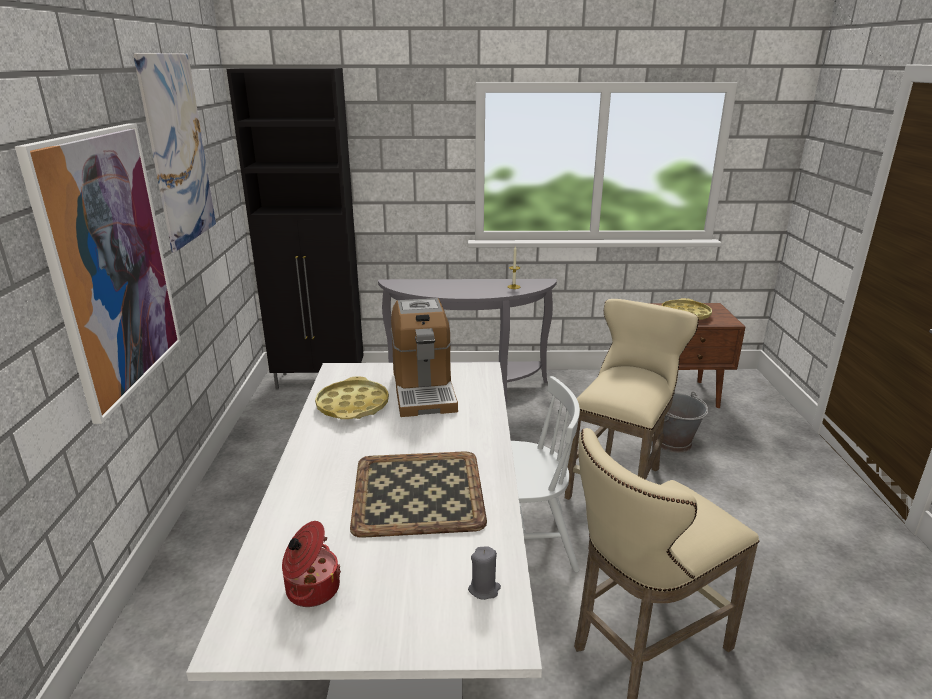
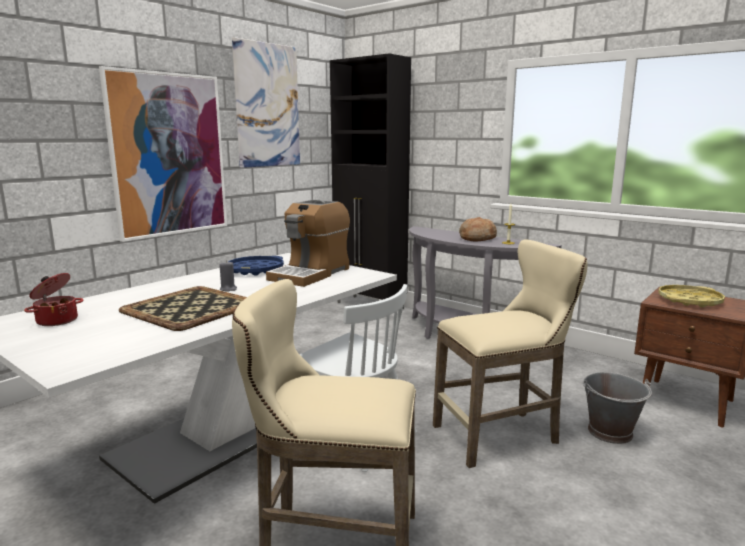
camera: 40 degrees right, 10 degrees down
yellow tray [315,376,389,419] -> blue tray [228,256,284,276]
grey candle [468,547,501,600] -> grey candle moved to [220,260,237,292]
none -> bread [459,217,497,241]

